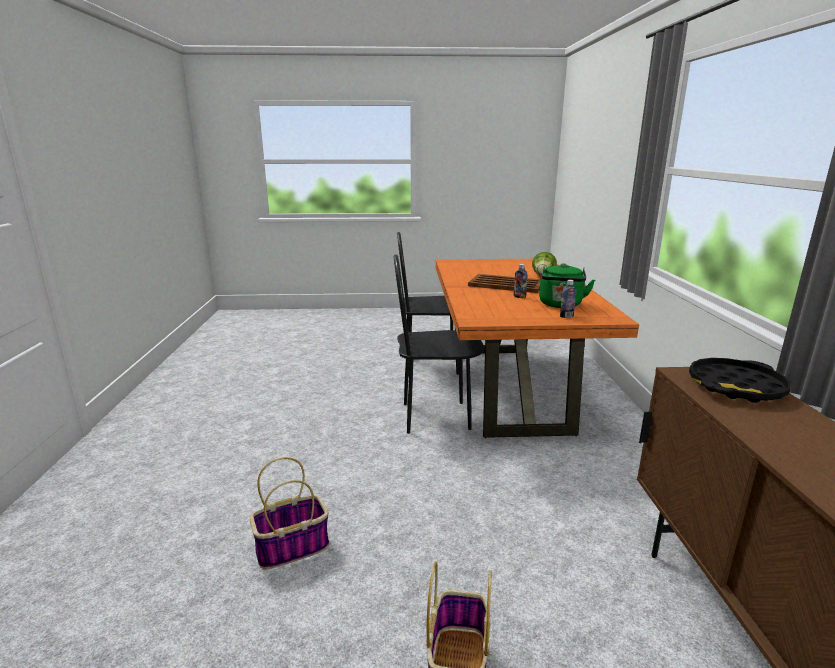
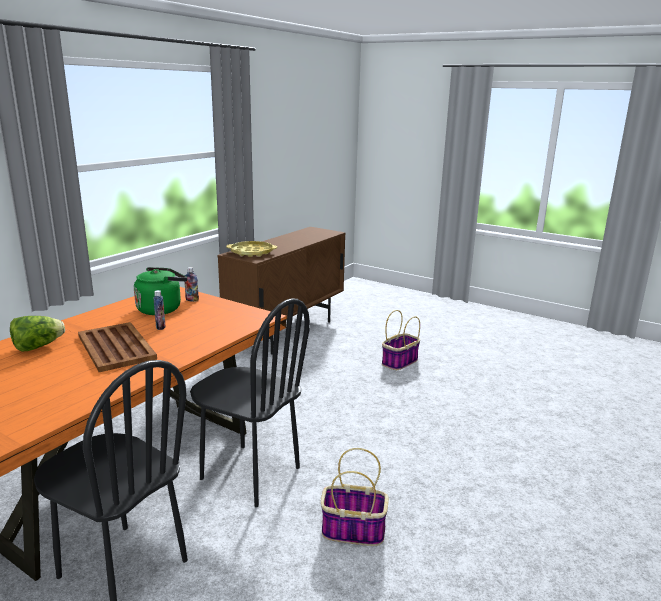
camera: 145 degrees left, 0 degrees up
basket [250,457,329,569] -> basket moved to [321,448,389,546]
black tray [689,358,791,403] -> yellow tray [226,241,277,257]

